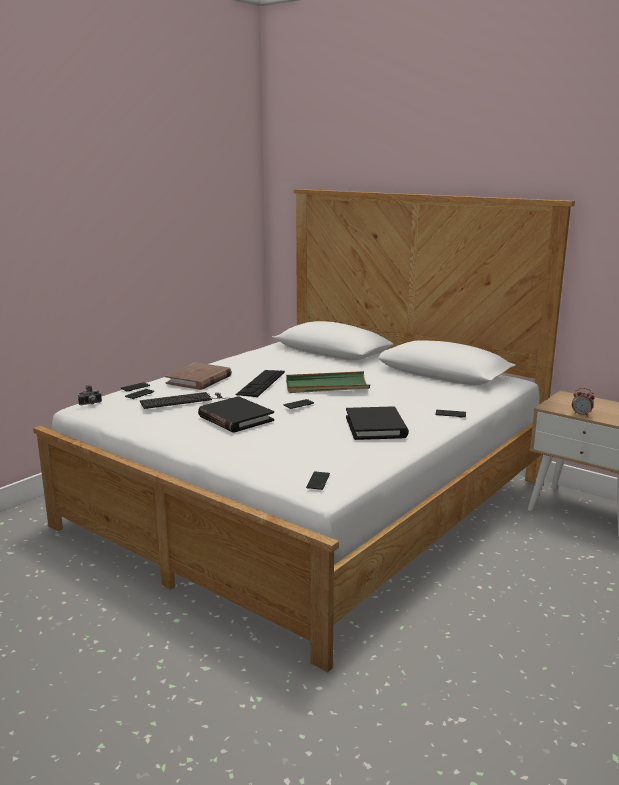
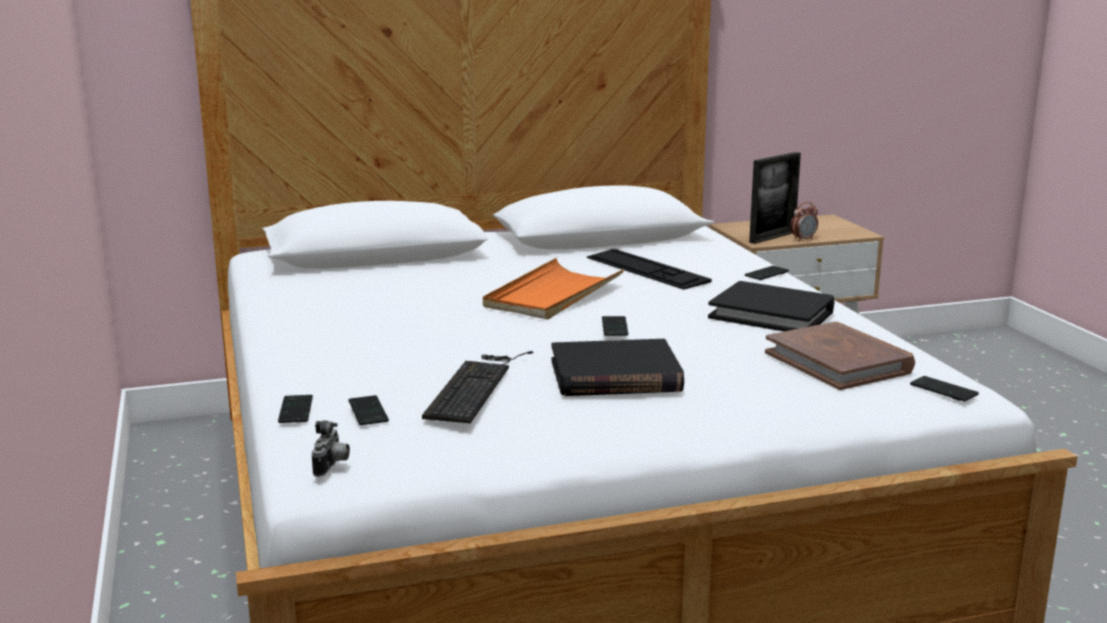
camera: 55 degrees left, 0 degrees up
brown book [165,362,232,390] -> brown book moved to [765,322,915,390]
keyboard [236,370,285,397] -> keyboard moved to [586,249,712,290]
green tray [286,371,370,393] -> orange tray [483,258,624,320]
none -> picture frame [749,152,801,244]

